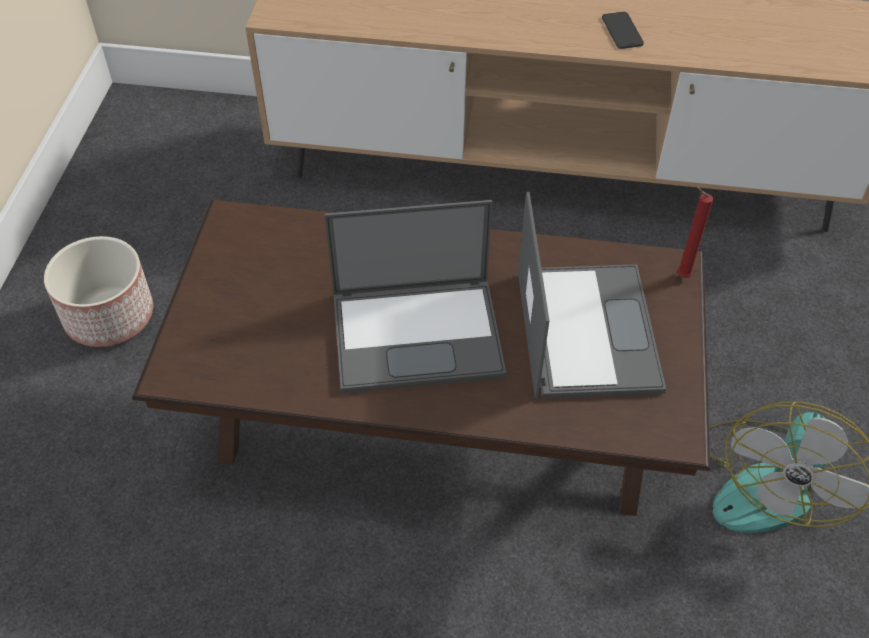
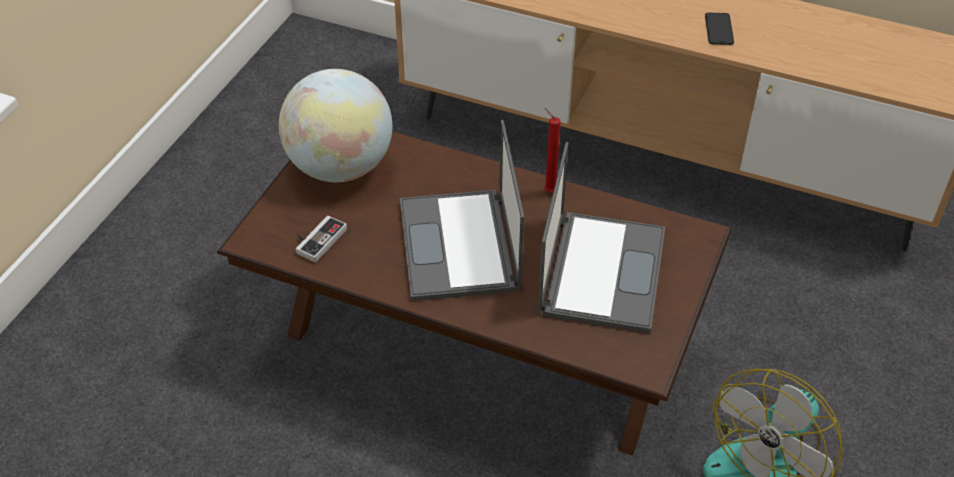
camera: 15 degrees right, 5 degrees down
planter [44,236,153,347] -> none
laptop [325,200,506,393] -> laptop turned 75 degrees clockwise [400,120,525,301]
red candle [677,186,713,278] -> red candle moved to [544,108,561,193]
none -> globe [279,69,392,182]
none -> game controller [296,216,347,263]

